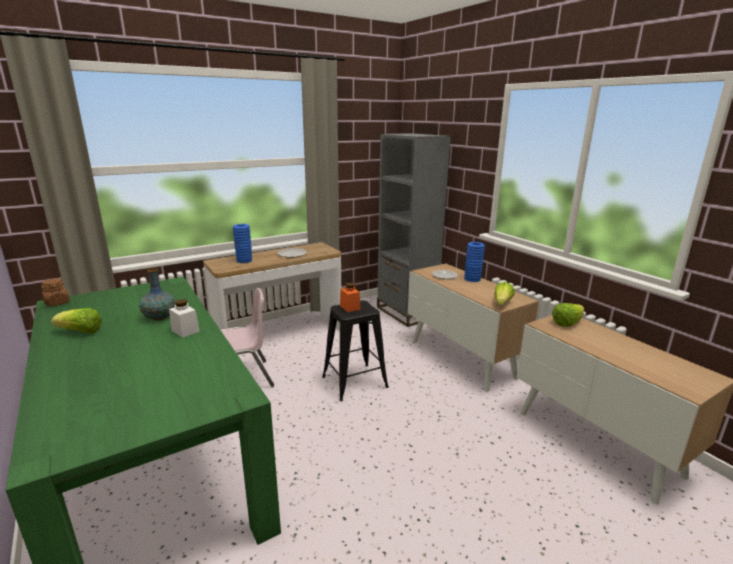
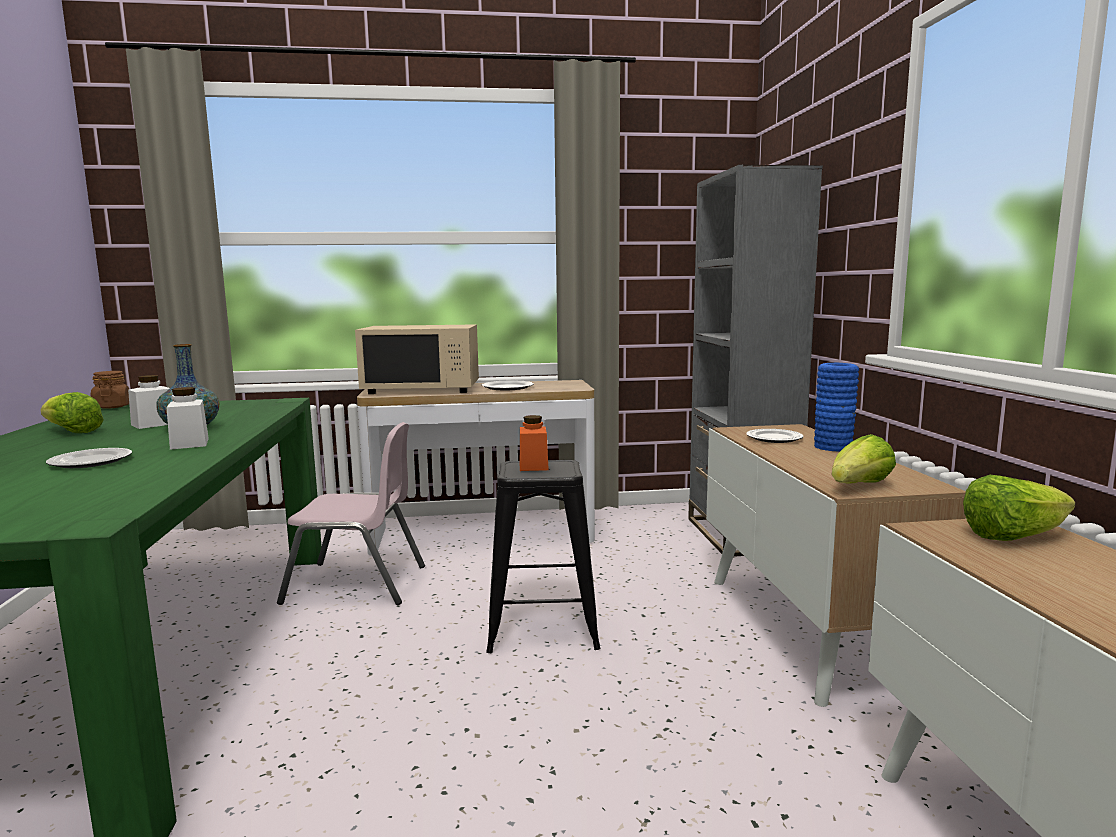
camera: 25 degrees right, 10 degrees down
blue vase [233,224,252,263] -> beige microwave [355,324,479,394]
none -> plate [46,448,132,468]
none -> white jar [128,375,170,429]

